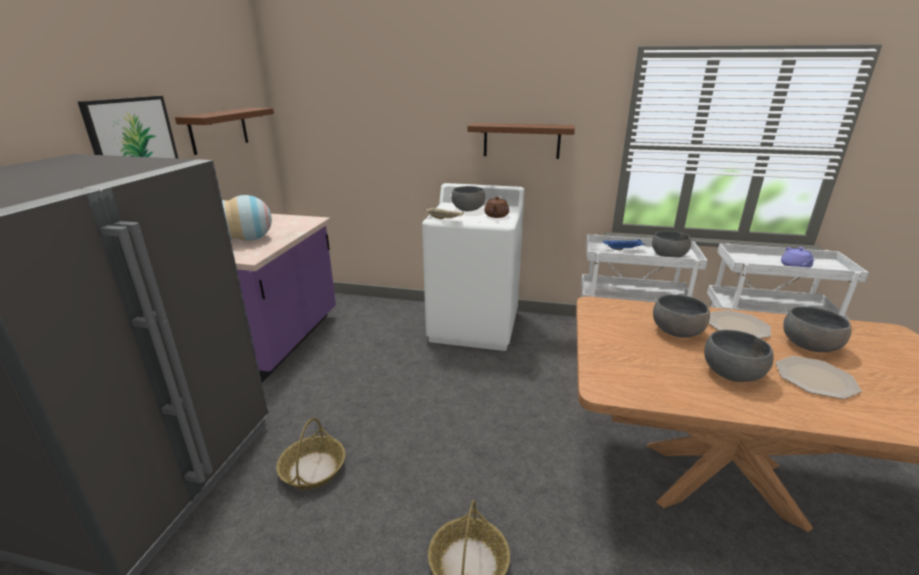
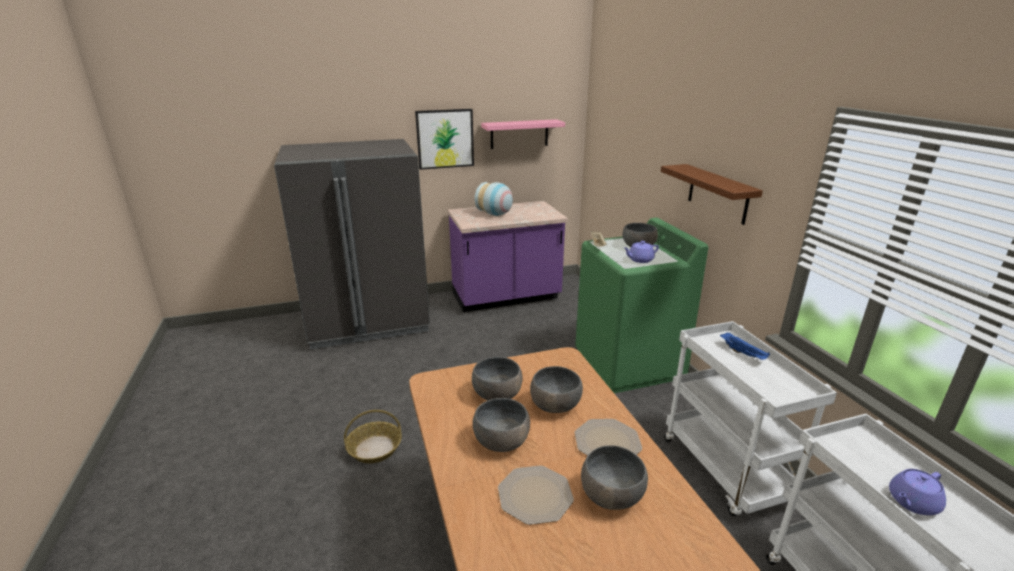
camera: 60 degrees right, 0 degrees up
brown shelf [175,108,274,155] -> pink shelf [481,119,565,149]
basket [276,418,345,489] -> none
white washing machine [422,183,525,351] -> green washing machine [575,218,708,393]
brown teapot [484,196,509,218] -> purple teapot [624,241,659,263]
grey bowl [652,231,691,258] -> grey bowl moved to [472,357,523,400]

